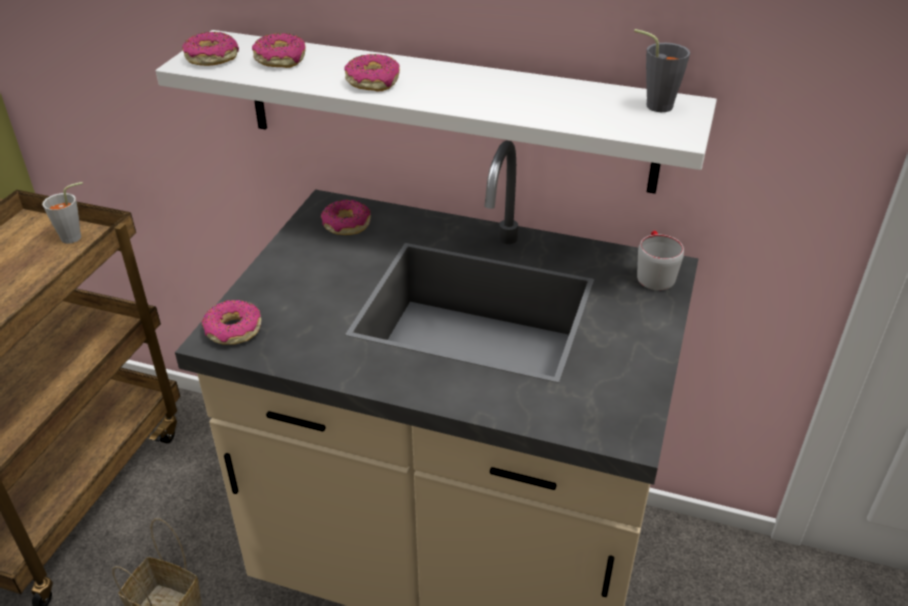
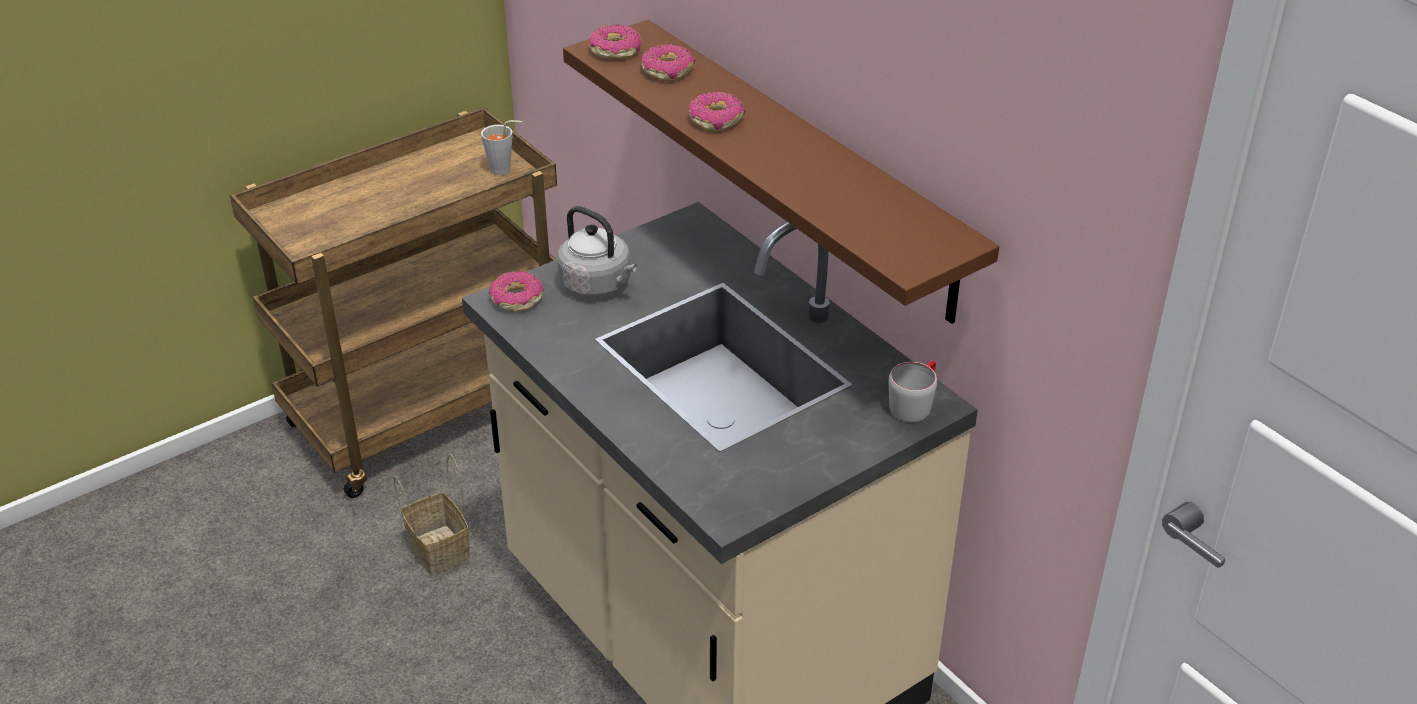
camera: 35 degrees right, 0 degrees up
white shelf [156,30,717,194] -> brown shelf [563,20,999,324]
donut [321,200,371,235] -> none
grey cup [634,29,690,112] -> none
none -> grey kettle [557,206,637,297]

